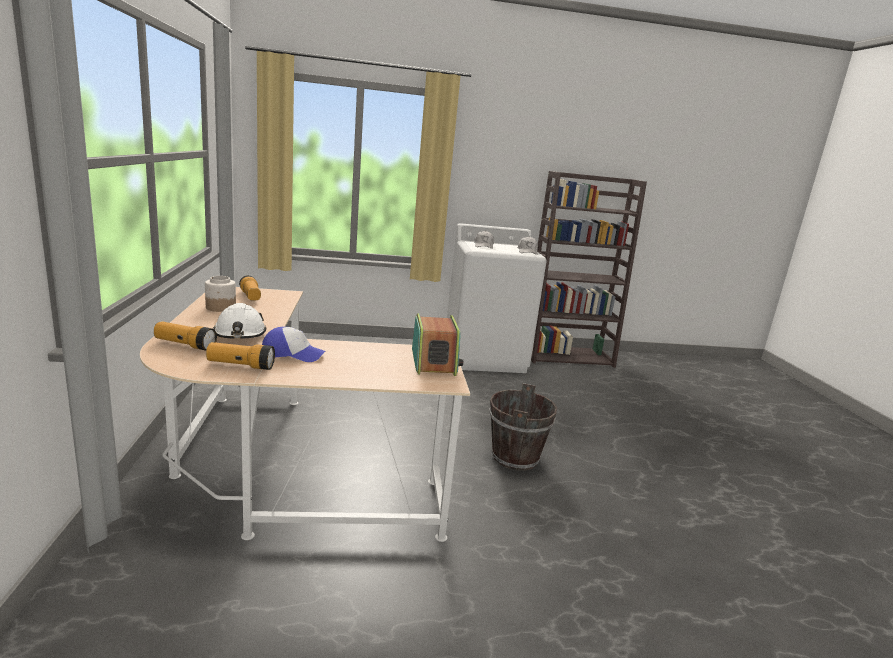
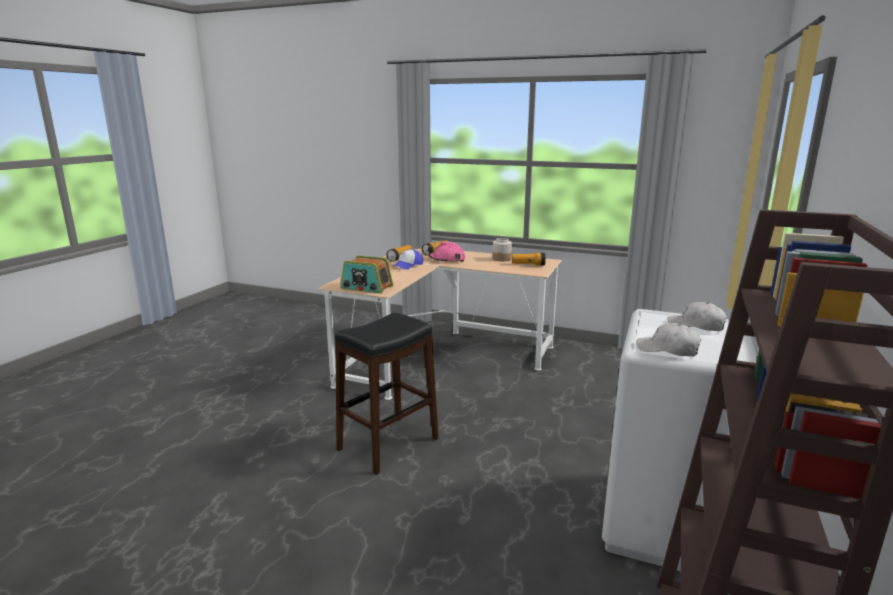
camera: 120 degrees right, 0 degrees up
white hard hat [213,303,266,339] -> pink hard hat [428,242,466,263]
brown bucket [489,383,557,471] -> black stool [335,313,439,475]

